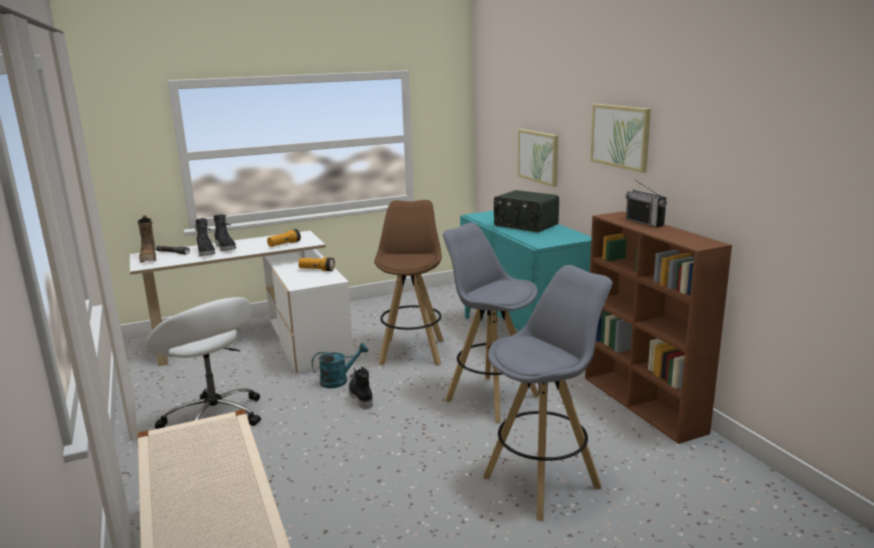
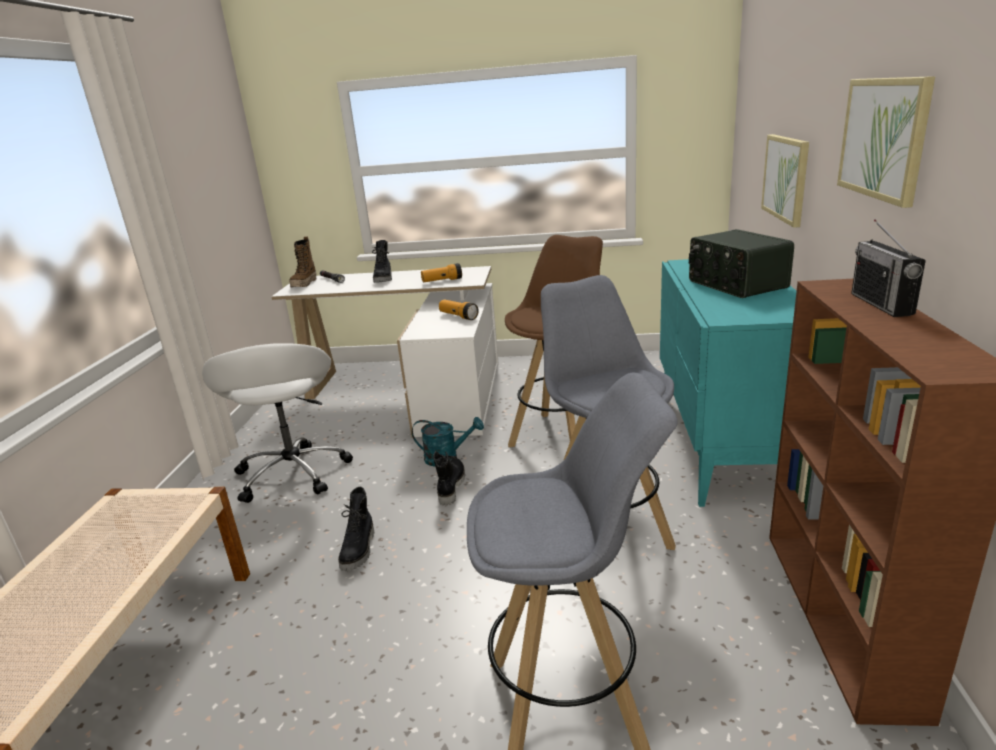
camera: 30 degrees right, 5 degrees up
black boot [195,218,215,256] -> black boot moved to [338,487,374,571]

